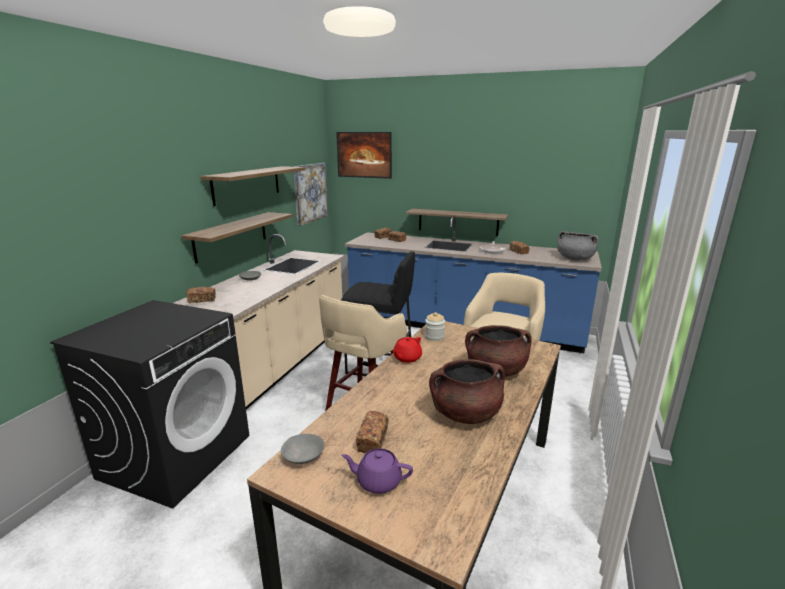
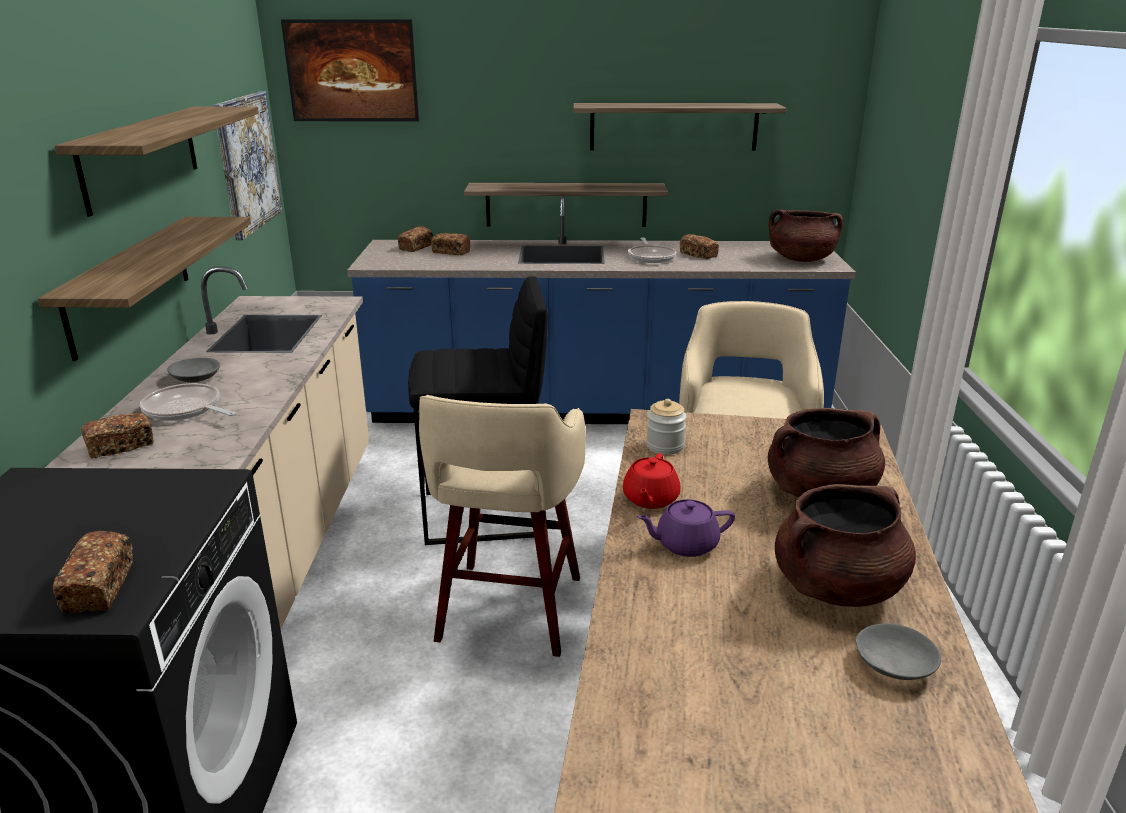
camera: 20 degrees left, 5 degrees up
grey bowl [281,434,324,464] -> grey bowl moved to [856,623,941,680]
purple teapot [341,448,413,494] -> purple teapot moved to [637,499,735,557]
bread [356,411,388,453] -> bread moved to [53,531,133,613]
grey cooking pot [557,231,599,260] -> brown cooking pot [769,209,843,262]
none -> frying pan [140,383,236,421]
none -> shelf [573,103,787,151]

